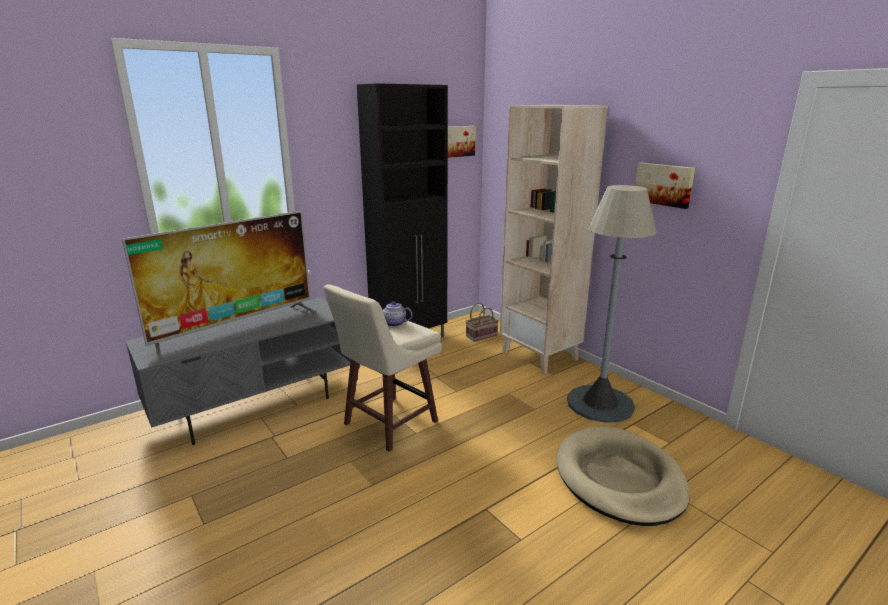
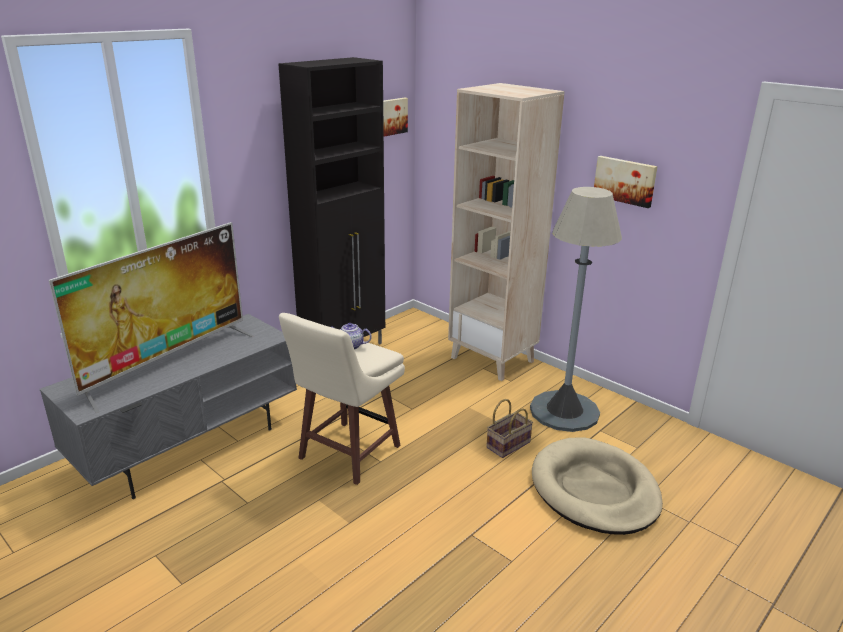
camera: 10 degrees left, 5 degrees up
basket [466,303,498,342] -> basket moved to [486,399,533,458]

